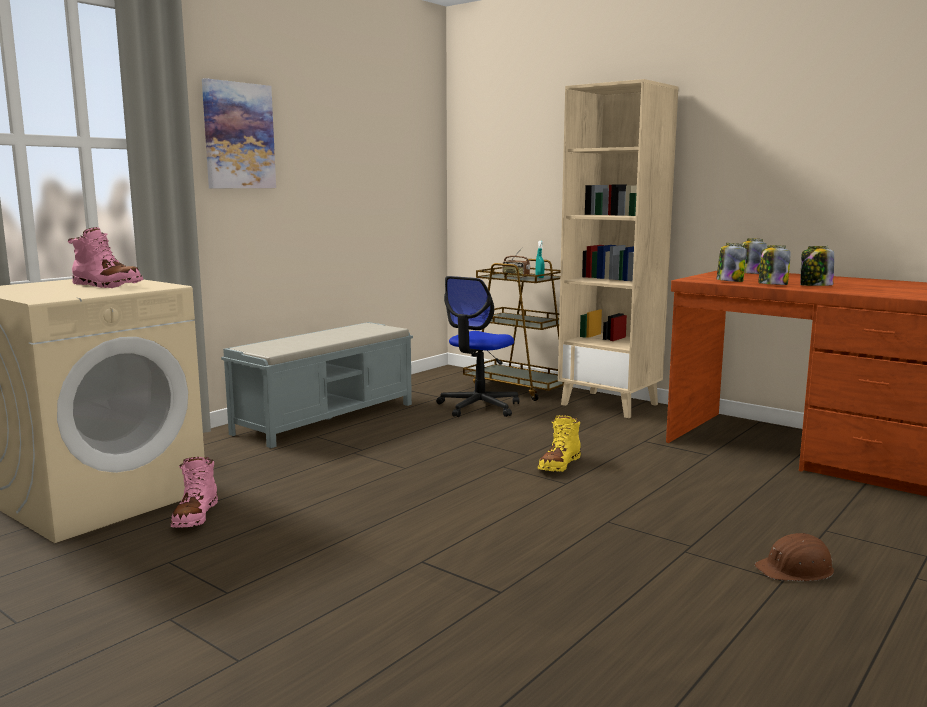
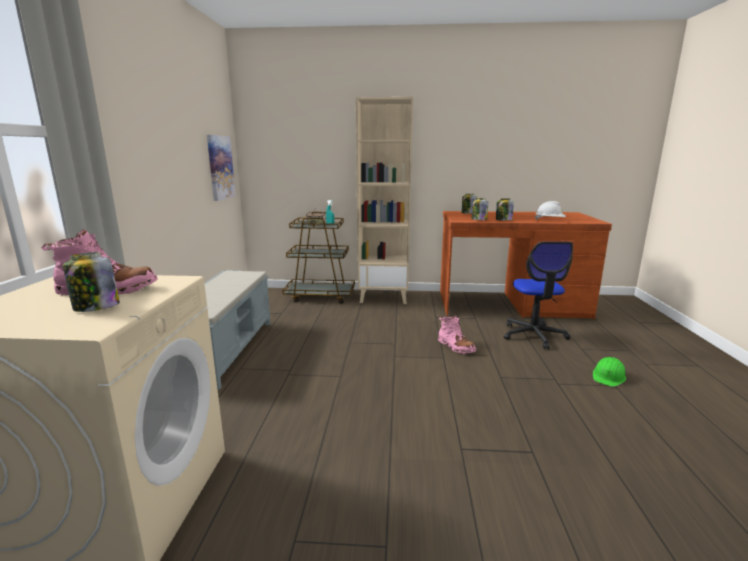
camera: 35 degrees left, 5 degrees up
pink boot [171,457,218,528] -> pink boot moved to [438,315,476,354]
picture [202,78,276,189] -> picture moved to [207,135,236,201]
office chair [436,276,519,417] -> office chair moved to [504,242,573,349]
yellow boot [538,415,581,472] -> none
brown hard hat [755,533,834,581] -> green hard hat [593,357,626,387]
jar [800,246,834,286] -> jar moved to [63,252,120,312]
none -> white hard hat [535,201,566,220]

